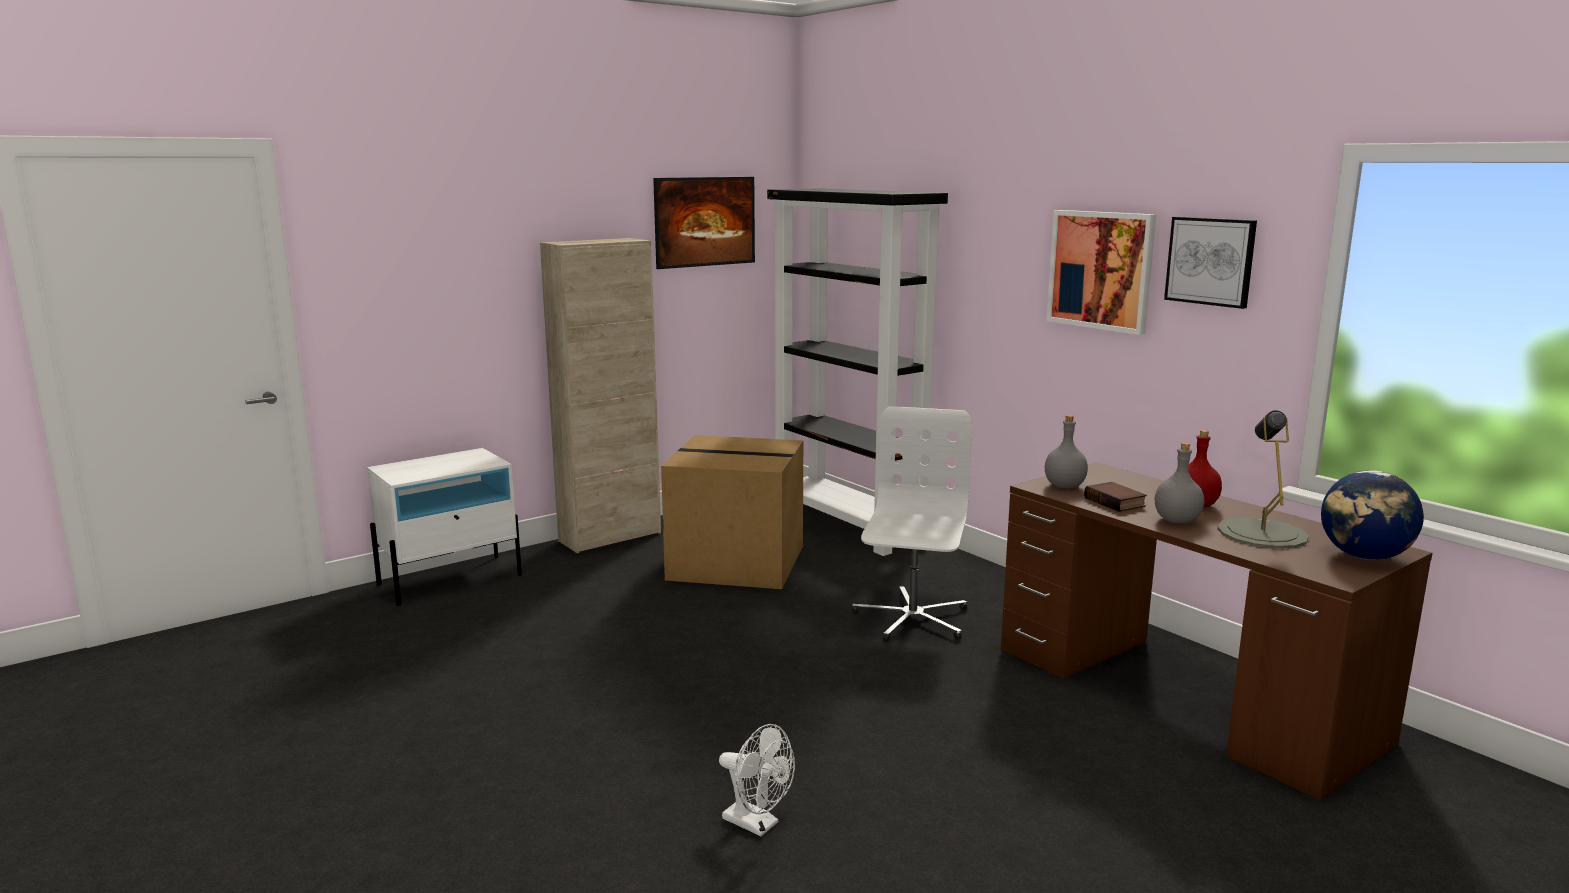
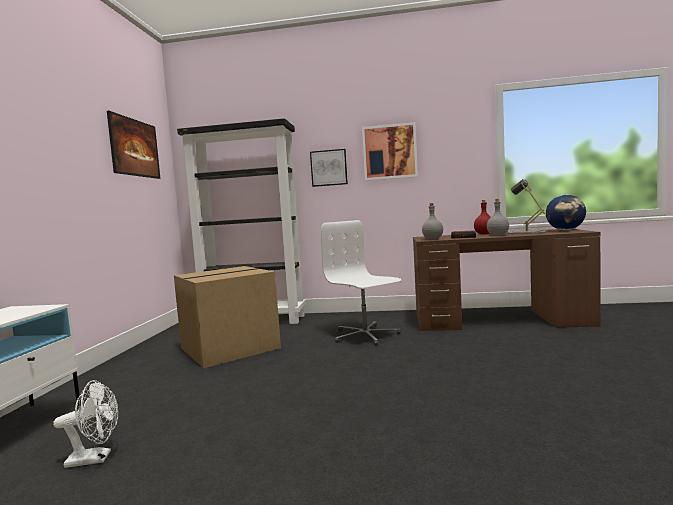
camera: 45 degrees left, 10 degrees down
beige cabinet [540,238,661,553] -> none
white fan [719,724,795,836] -> white fan moved to [53,380,118,468]
picture [1164,217,1257,309] -> picture moved to [310,149,348,187]

